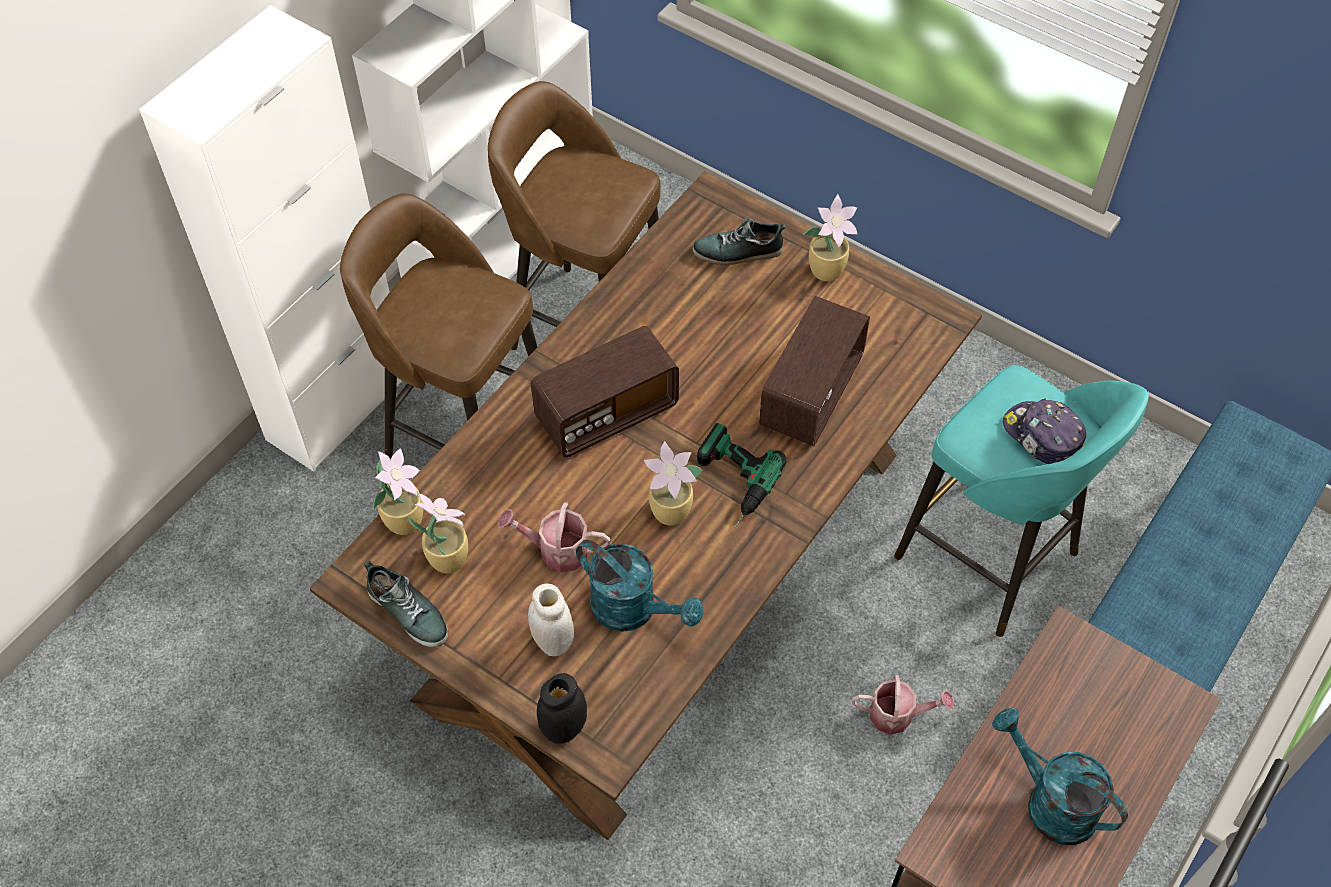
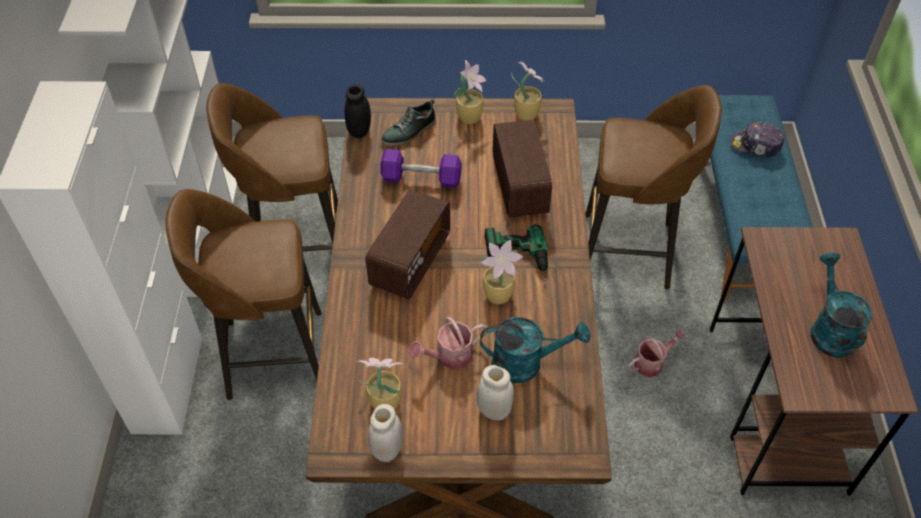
camera: 35 degrees left, 5 degrees down
shoe [364,561,448,648] -> white jar [368,404,403,462]
potted plant [373,448,423,535] -> potted plant moved to [511,61,545,121]
black jar [537,673,587,744] -> black jar moved to [344,84,371,138]
turquoise stool [894,365,1149,637] -> brown stool [585,85,722,290]
turquoise watering can [992,708,1128,845] -> turquoise watering can turned 75 degrees clockwise [811,253,872,358]
cap [1003,399,1087,464] -> cap moved to [730,122,784,157]
none -> purple dumbbell [380,149,462,188]

